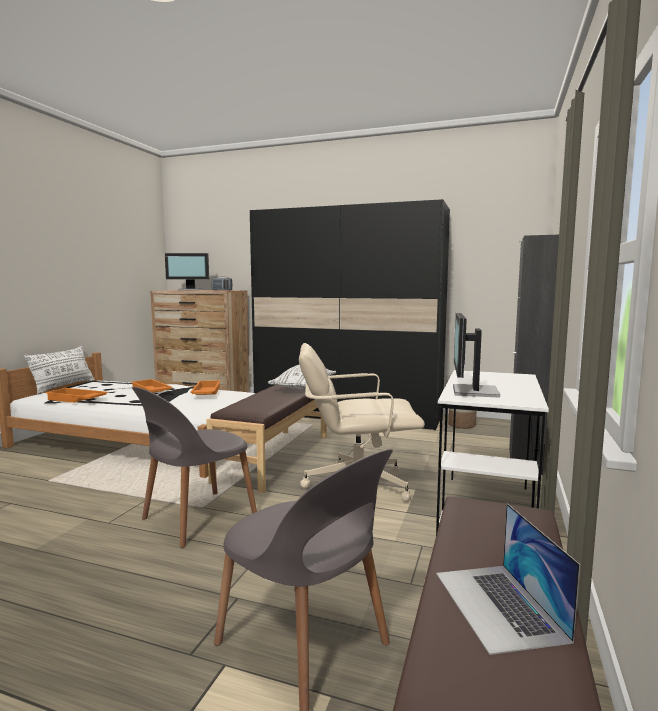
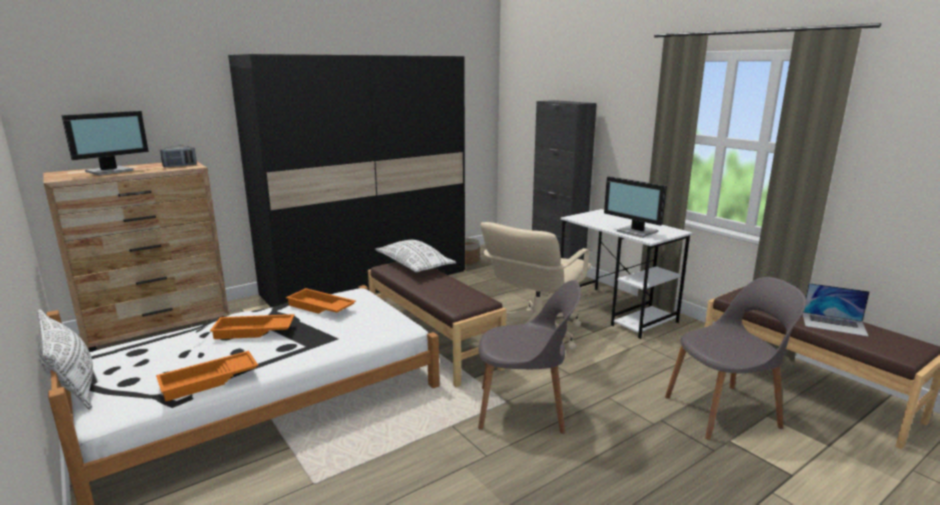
camera: 55 degrees left, 10 degrees up
grey chair [132,387,257,548] -> grey chair turned 75 degrees counterclockwise [478,280,581,434]

